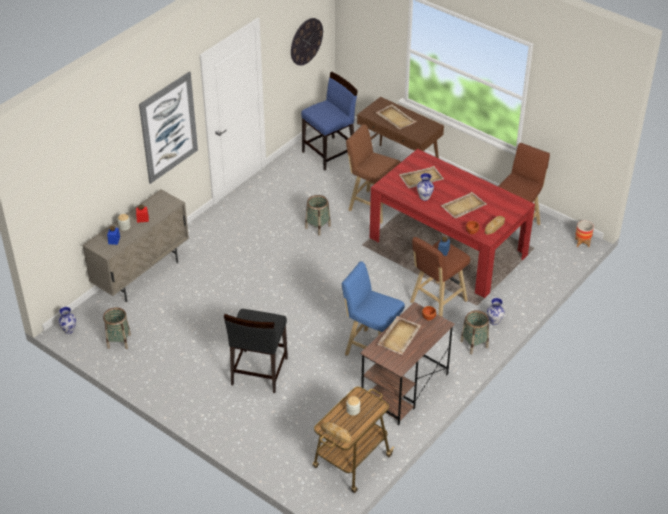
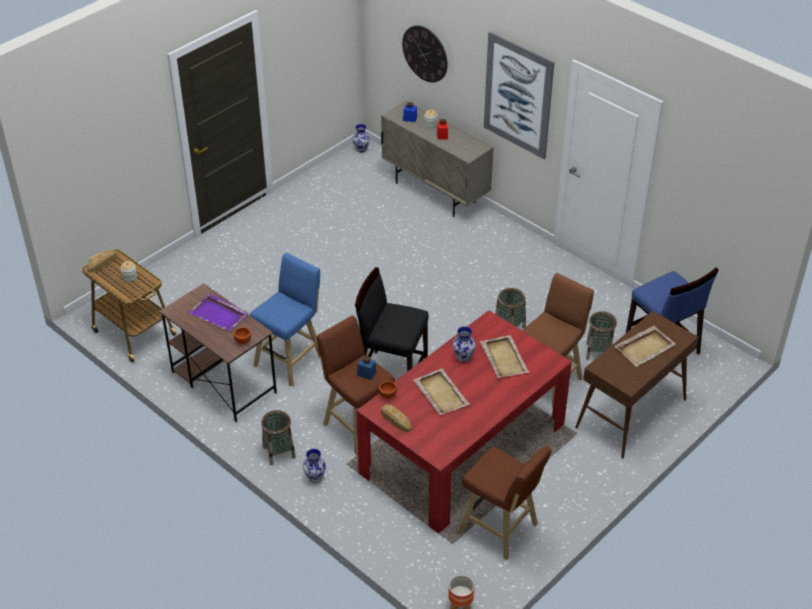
camera: 95 degrees right, 0 degrees up
basket [103,307,131,349] -> basket moved to [586,311,617,360]
black chair [224,309,288,393] -> black chair moved to [355,267,429,372]
wall clock [291,18,323,66] -> wall clock moved to [402,25,448,83]
beige tray [377,316,421,355] -> purple tray [189,294,249,331]

